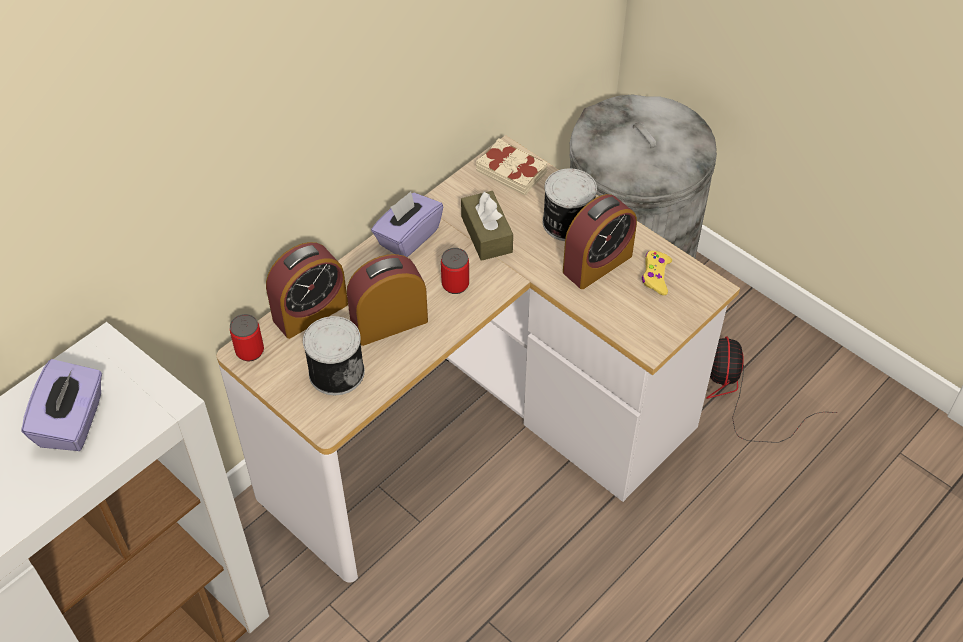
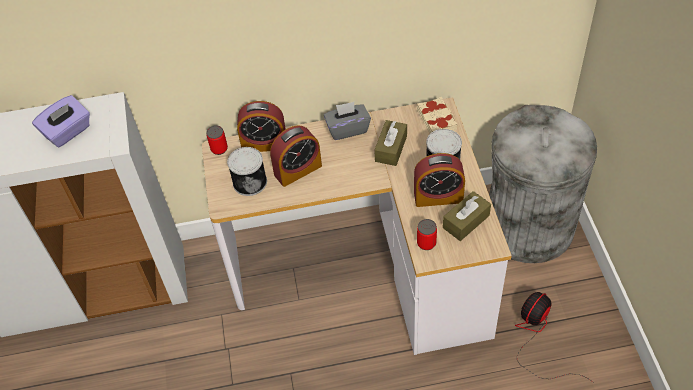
camera: 40 degrees right, 0 degrees up
alarm clock [347,254,428,346] -> alarm clock turned 135 degrees clockwise [270,126,322,187]
purple tissue box [371,191,443,257] -> grey tissue box [324,102,371,140]
can [441,248,469,294] -> can moved to [417,219,437,250]
yellow game controller [642,251,672,295] -> brown tissue box [443,191,491,241]

